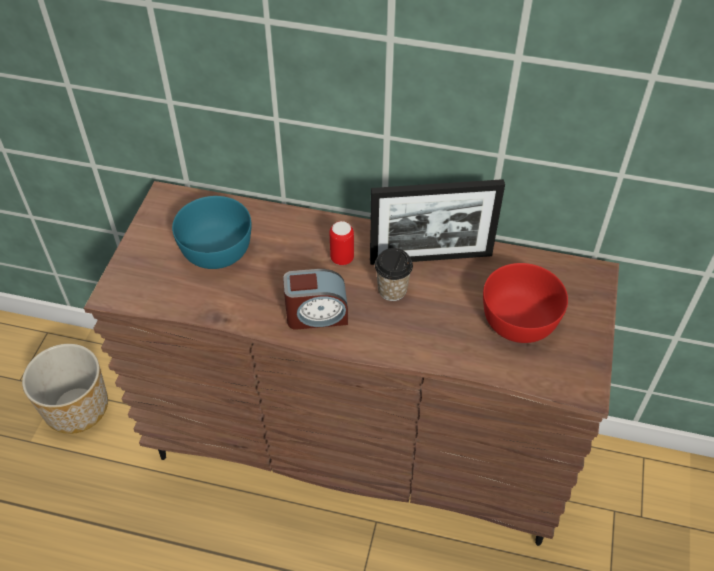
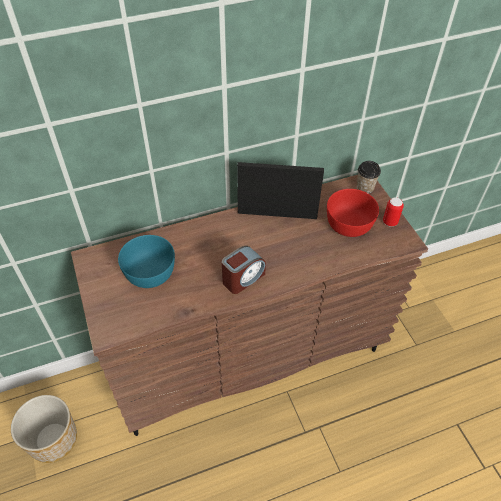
camera: 35 degrees left, 0 degrees up
can [329,221,354,265] -> can moved to [383,197,404,227]
picture frame [370,179,505,265] -> picture frame turned 135 degrees counterclockwise [237,162,324,219]
cup [375,248,413,301] -> cup moved to [357,161,381,194]

